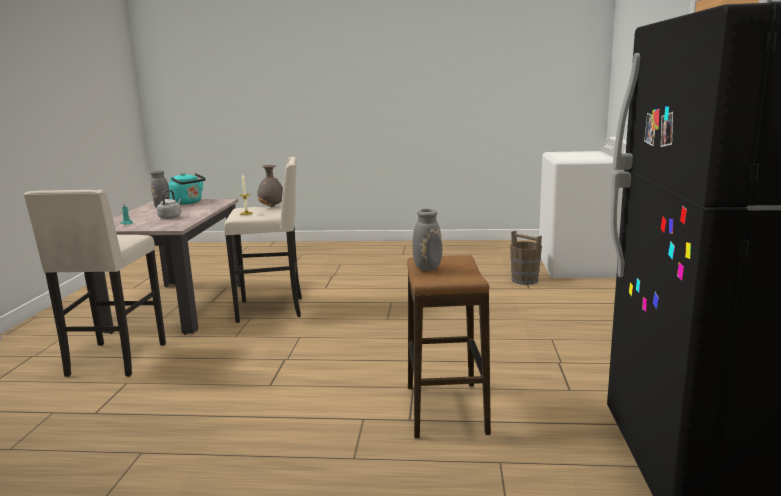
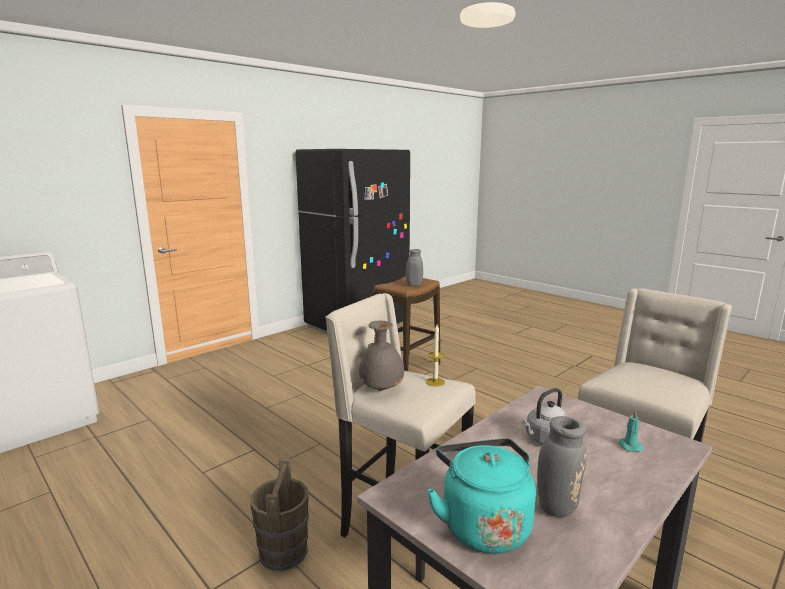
camera: 140 degrees left, 0 degrees up
brown bucket [510,231,542,285] -> brown bucket moved to [250,459,309,571]

